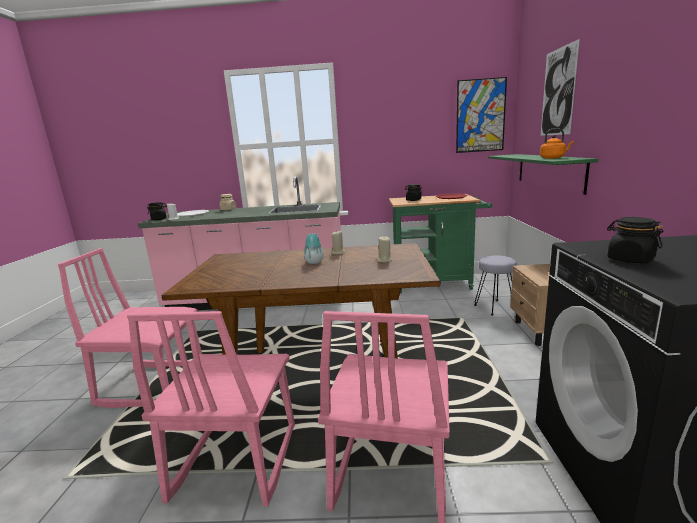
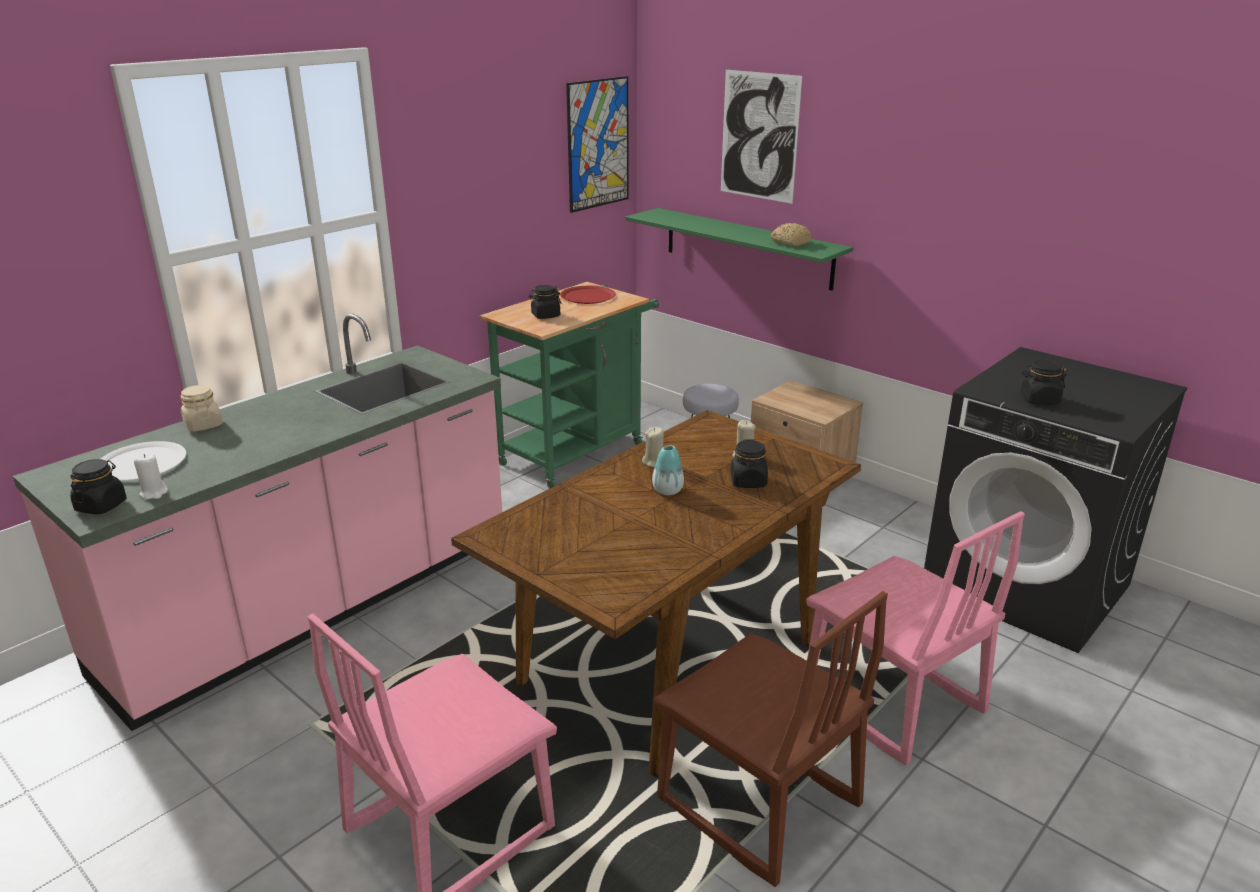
camera: 50 degrees left, 10 degrees up
pink chair [127,311,295,507] -> brown chair [653,591,888,887]
orange kettle [540,128,574,159] -> bread [771,223,811,246]
none -> black jar [731,439,768,488]

